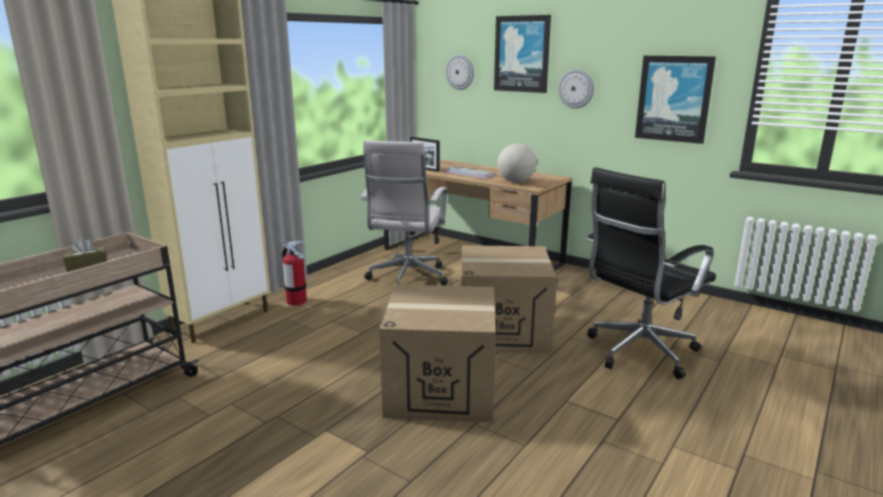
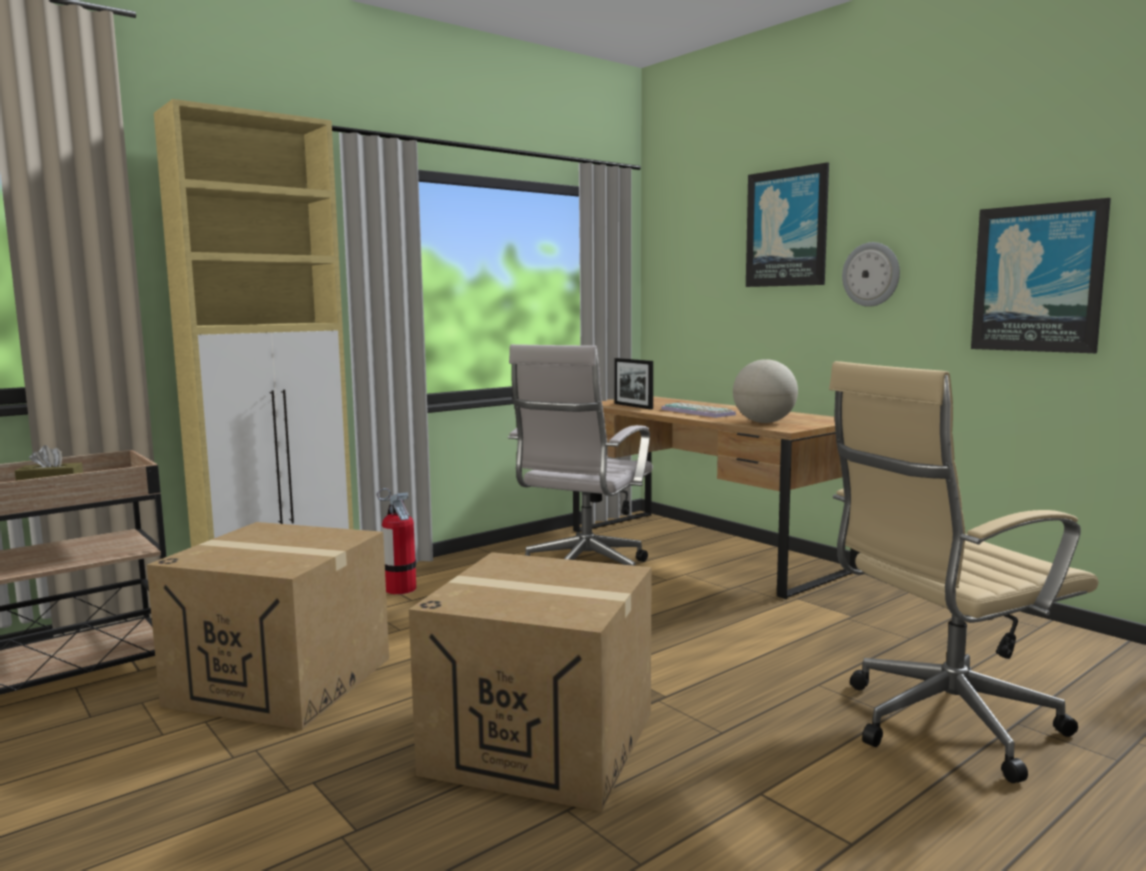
camera: 15 degrees right, 10 degrees down
wall clock [446,54,474,90] -> none
cardboard box [461,245,557,353] -> cardboard box moved to [147,522,389,730]
black office chair [586,167,716,379] -> beige office chair [829,361,1099,783]

